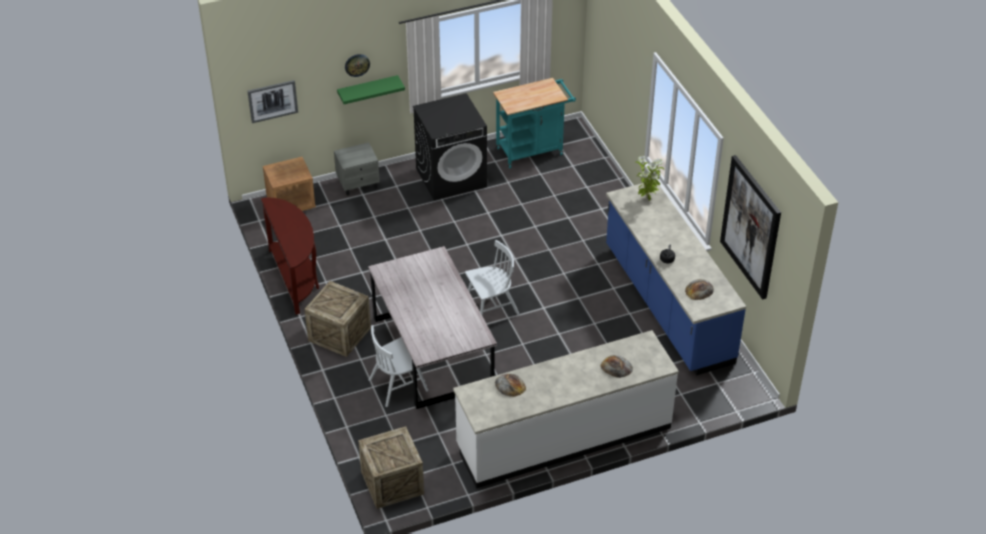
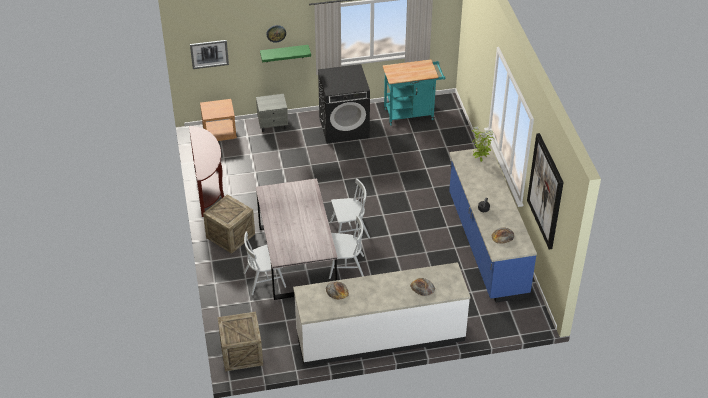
camera: 10 degrees right, 0 degrees up
none -> white chair [329,216,364,279]

